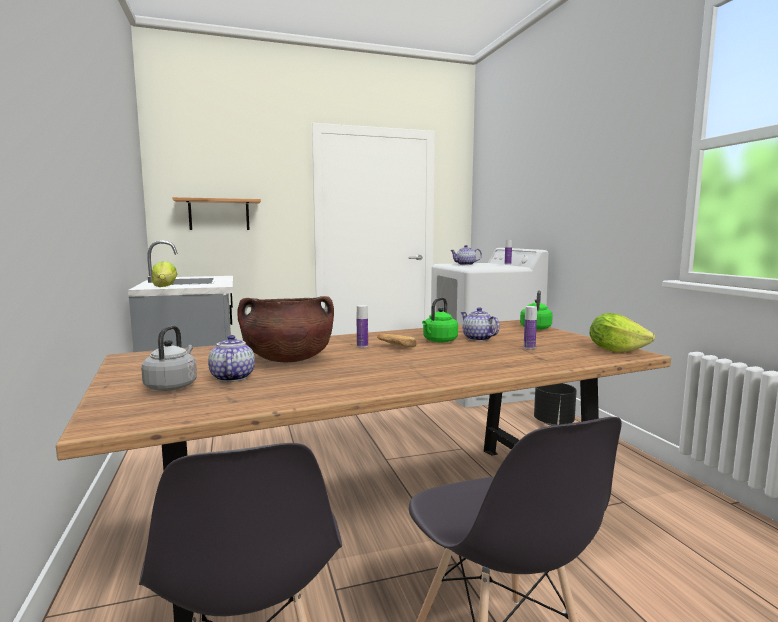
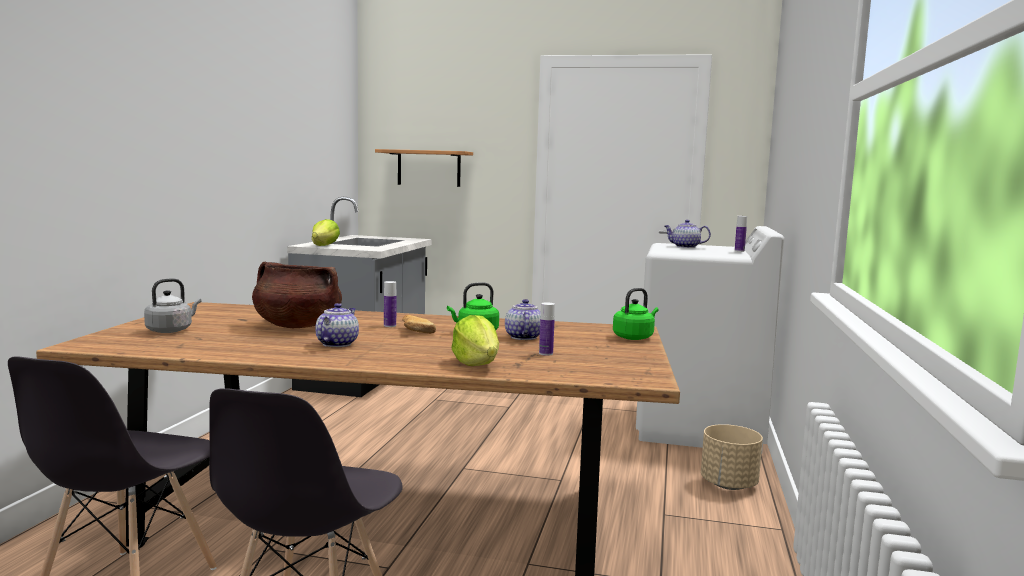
camera: 30 degrees right, 0 degrees up
teapot [208,335,255,382] -> teapot moved to [316,303,359,347]
black planter [534,383,577,426] -> beige planter [701,424,763,490]
lettuce [590,313,655,353] -> lettuce moved to [451,315,499,366]

